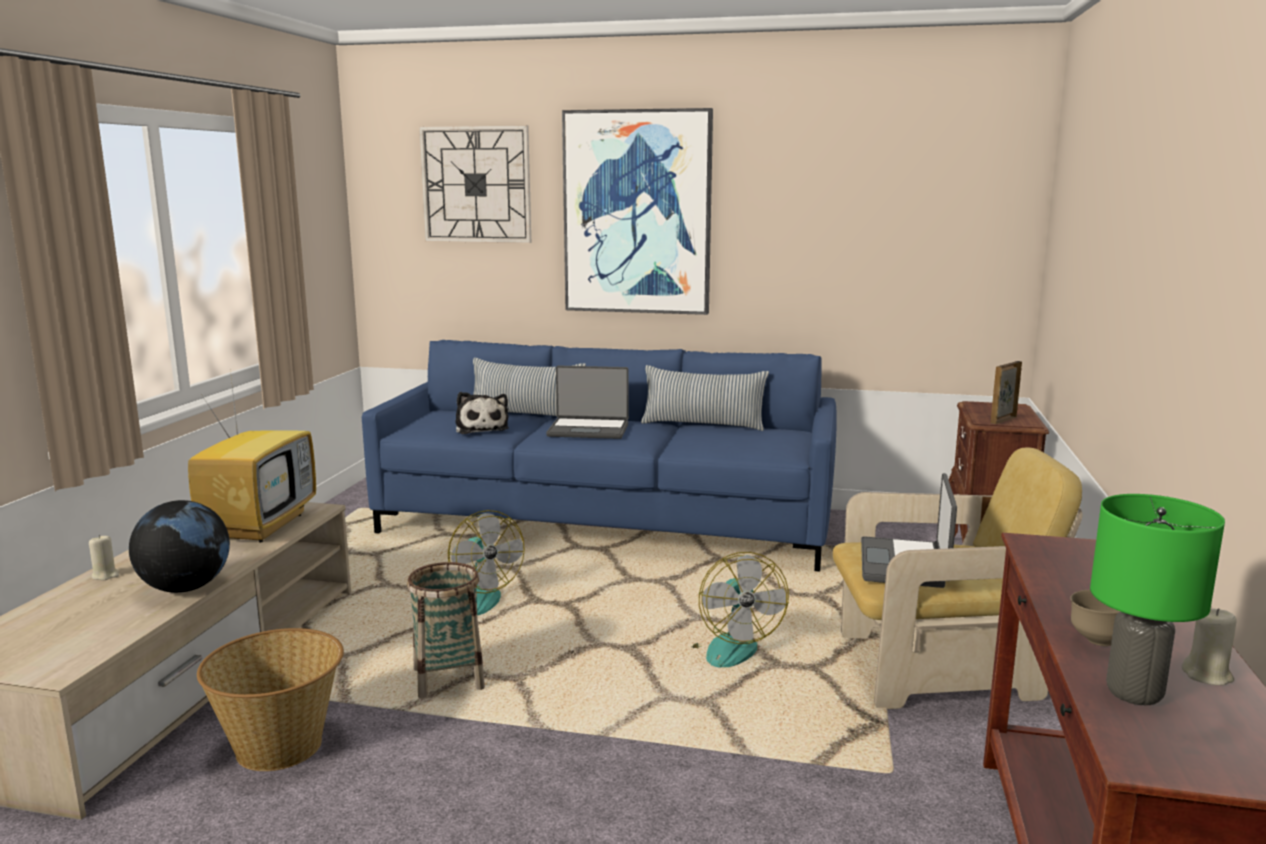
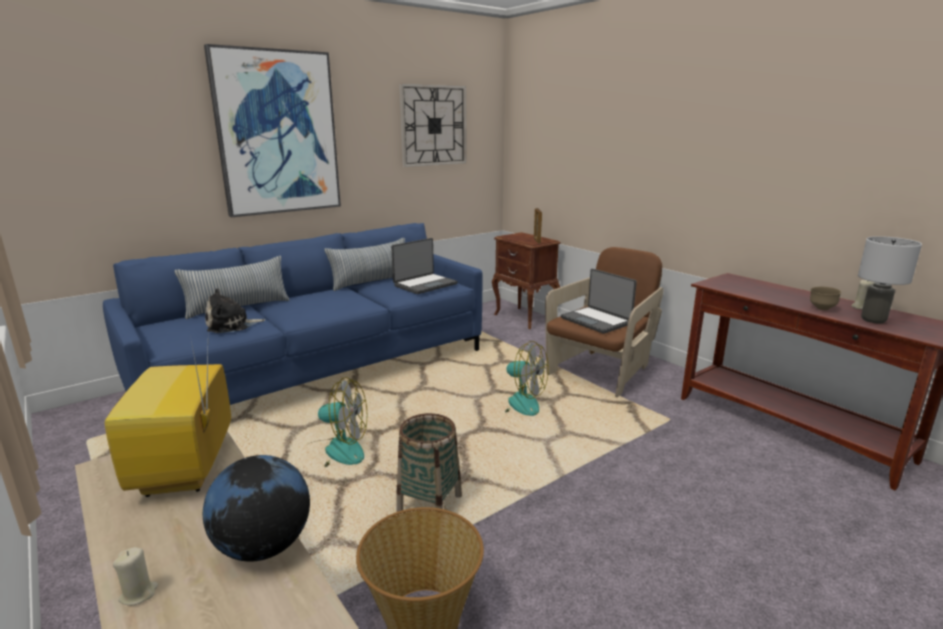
camera: 50 degrees left, 5 degrees up
television [188,370,316,543] -> television turned 150 degrees counterclockwise [105,341,231,497]
wall clock [419,125,531,243] -> wall clock moved to [399,83,466,167]
plush toy [455,392,509,434] -> plush toy turned 135 degrees clockwise [205,288,265,333]
laptop [546,366,629,439] -> laptop moved to [391,238,458,294]
yellow armchair [833,448,1082,709] -> brown armchair [545,247,663,397]
green table lamp [1090,494,1225,705] -> white table lamp [858,236,922,323]

